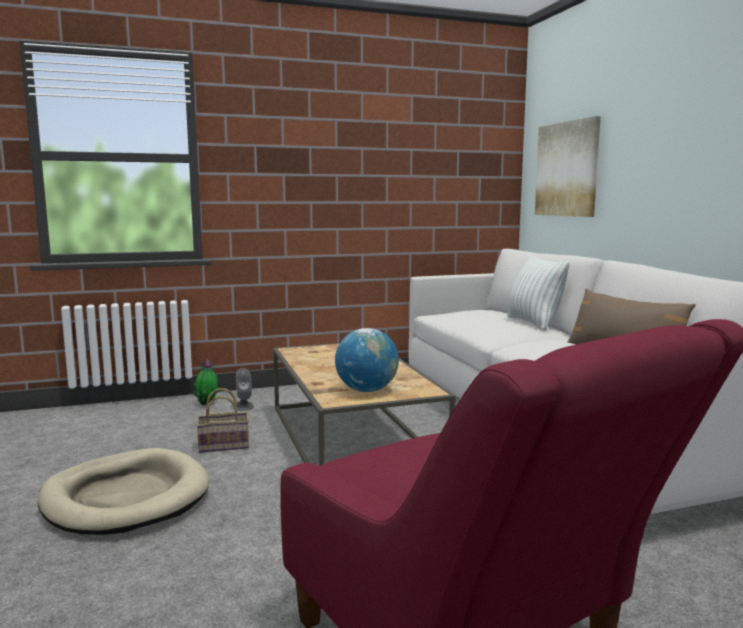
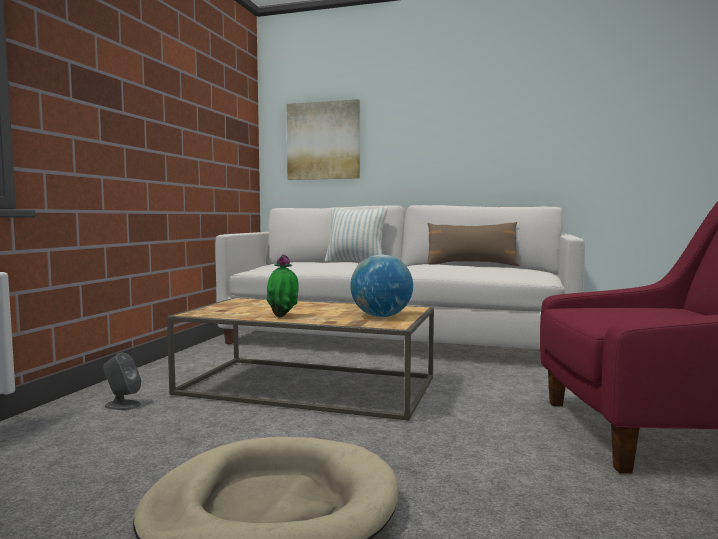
camera: 55 degrees left, 5 degrees down
potted plant [194,360,219,405] -> potted plant moved to [267,254,299,317]
basket [196,388,249,453] -> none

